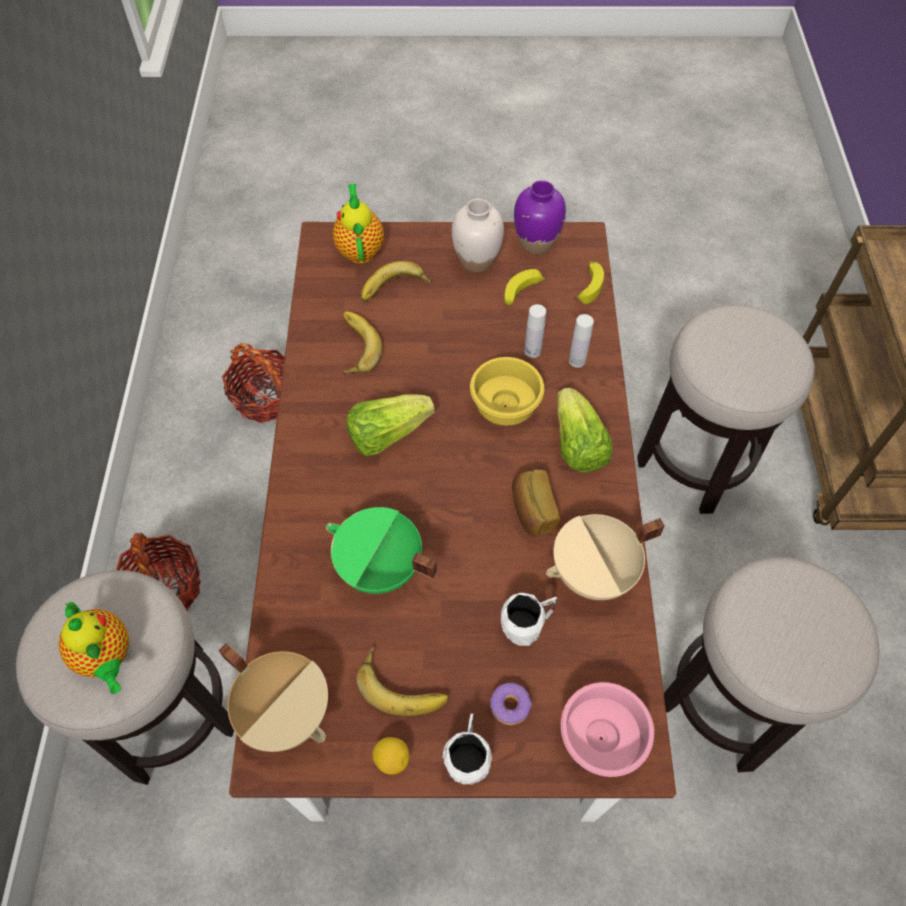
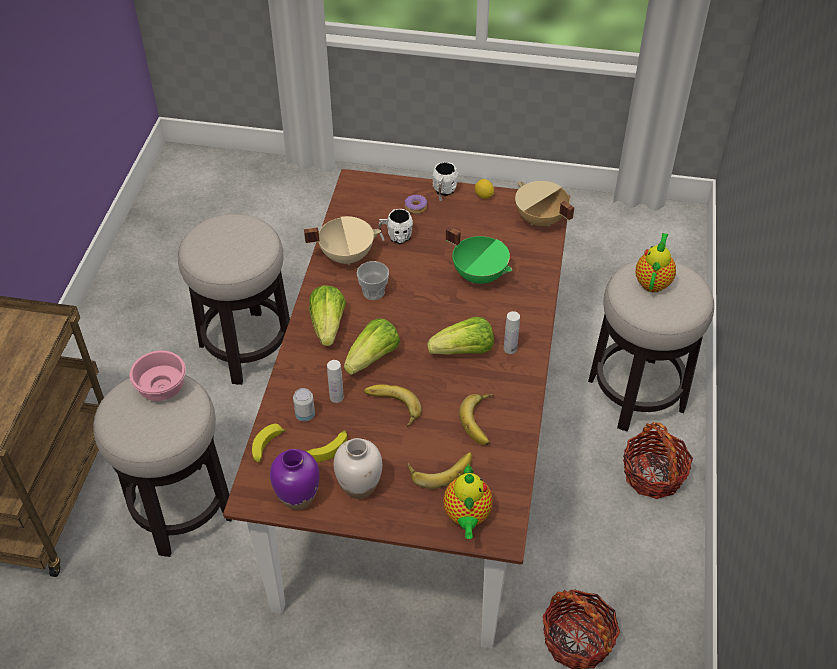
camera: 170 degrees left, 10 degrees down
teapot [59,602,129,694] -> teapot turned 45 degrees clockwise [636,233,676,293]
banana [356,646,449,716] -> banana moved to [364,384,422,427]
yellow bowl [470,357,544,425] -> lettuce [344,318,400,375]
bread [512,469,560,536] -> cup [357,261,389,300]
pink bowl [561,682,654,777] -> pink bowl moved to [130,351,186,401]
white bottle [569,314,594,368] -> white bottle moved to [504,311,520,354]
none -> can [293,388,315,422]

